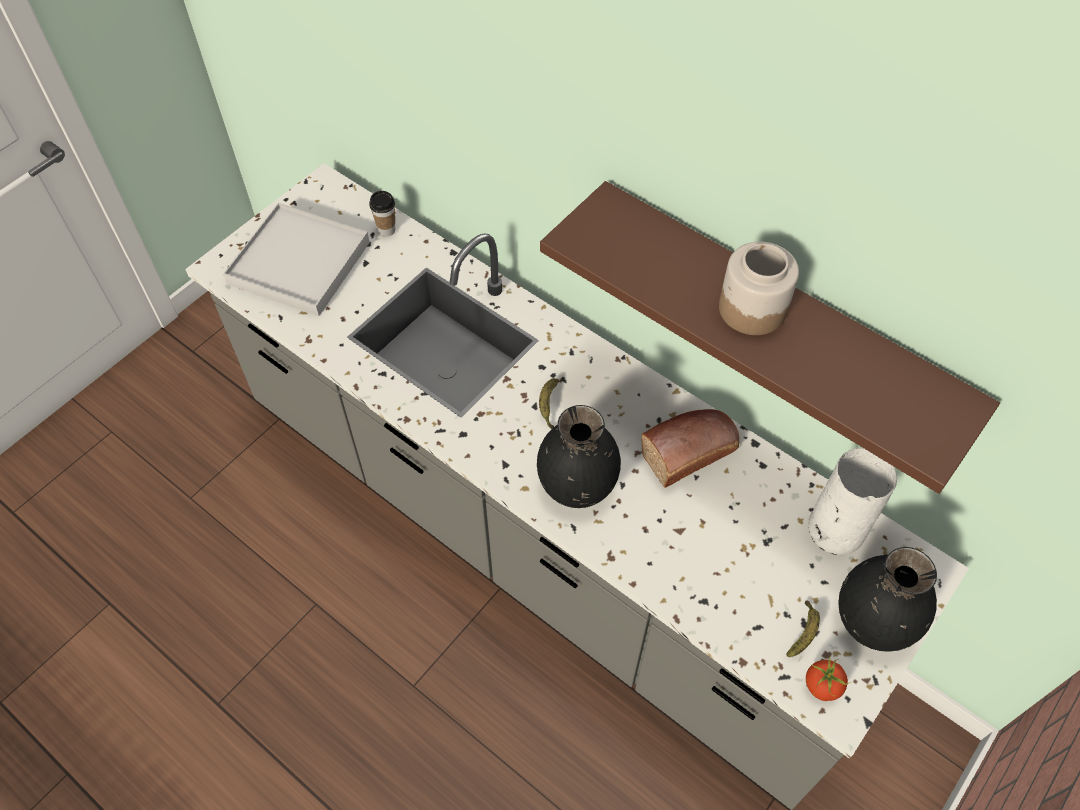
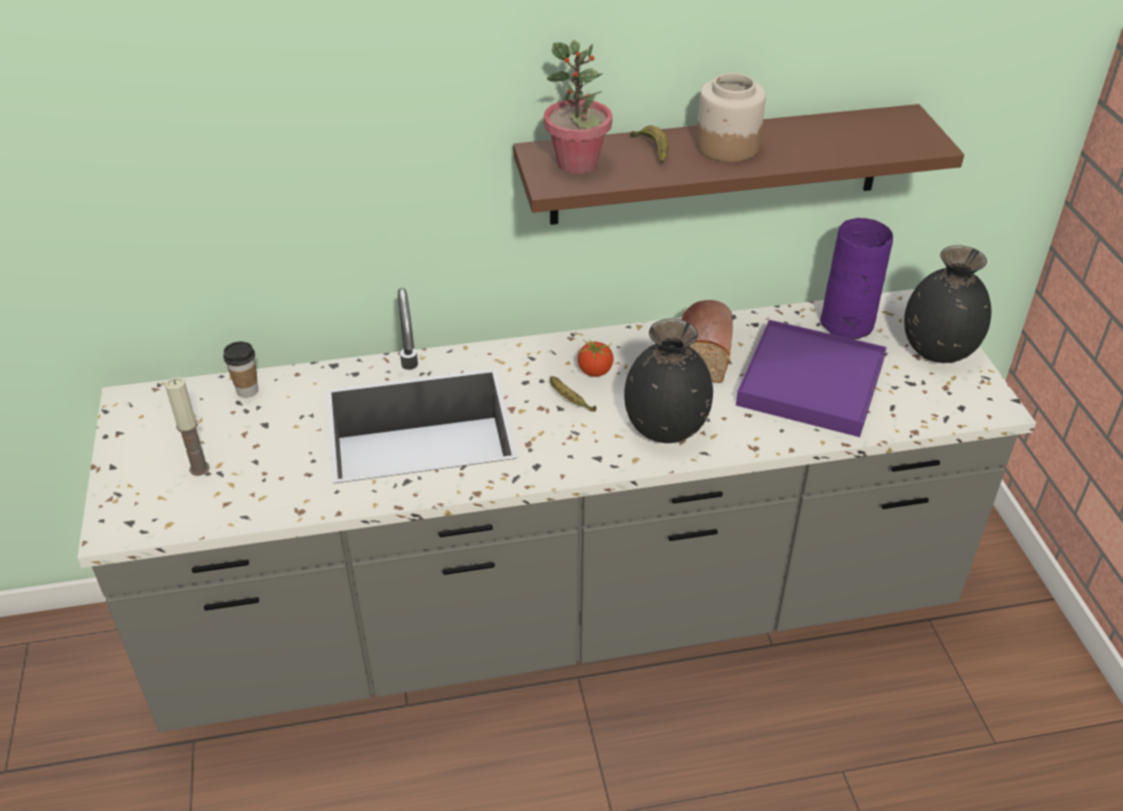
camera: 50 degrees left, 15 degrees down
white tray [223,203,370,316] -> candle [165,377,210,476]
banana [787,600,820,657] -> banana moved to [630,125,669,163]
tomato [806,656,851,701] -> tomato moved to [578,339,614,377]
white vase [808,448,897,555] -> purple vase [820,218,893,339]
none -> potted plant [544,40,612,174]
none -> purple tray [736,320,887,437]

